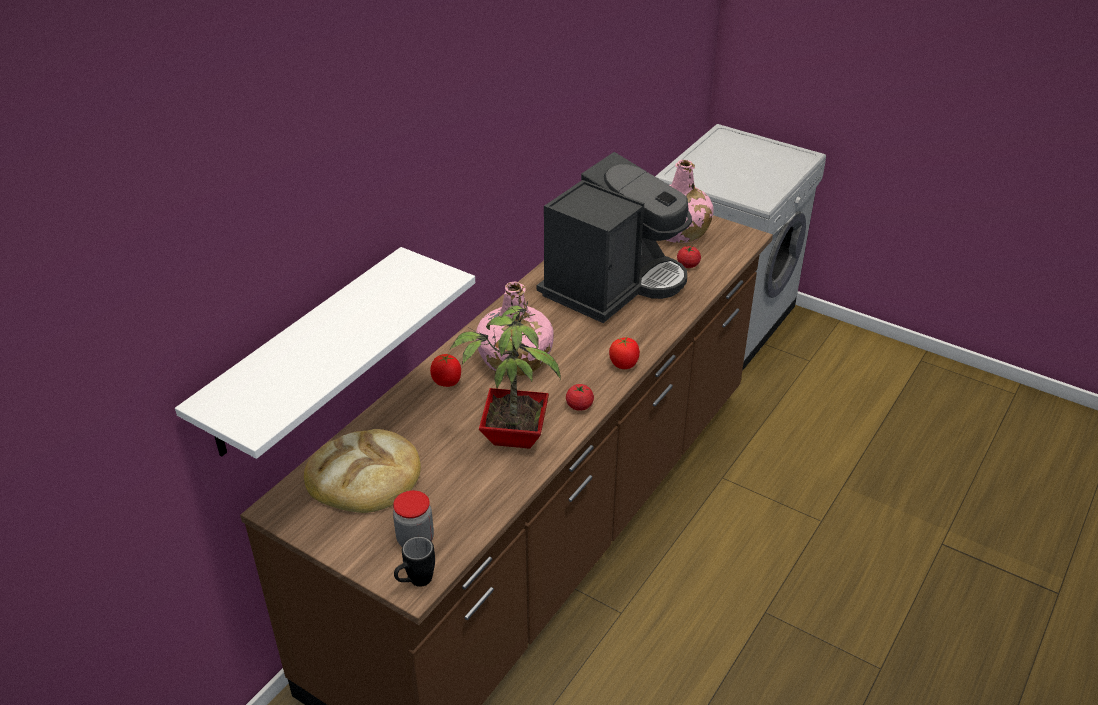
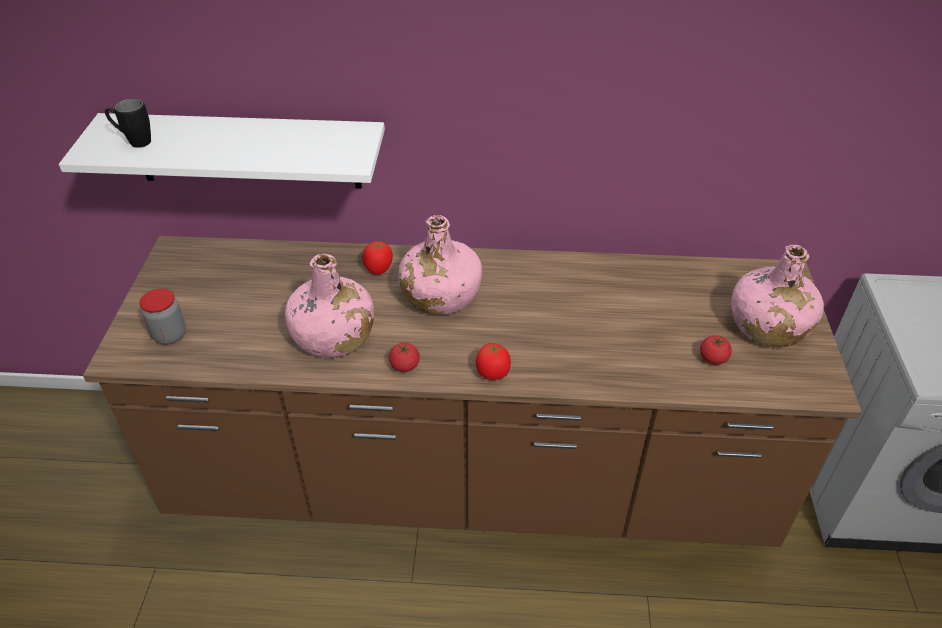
camera: 60 degrees right, 5 degrees up
bread [304,429,421,513] -> none
black mug [394,536,435,587] -> black mug moved to [105,99,151,148]
potted plant [449,286,561,449] -> pink bottle [285,254,374,358]
coffee machine [537,152,692,323] -> none

